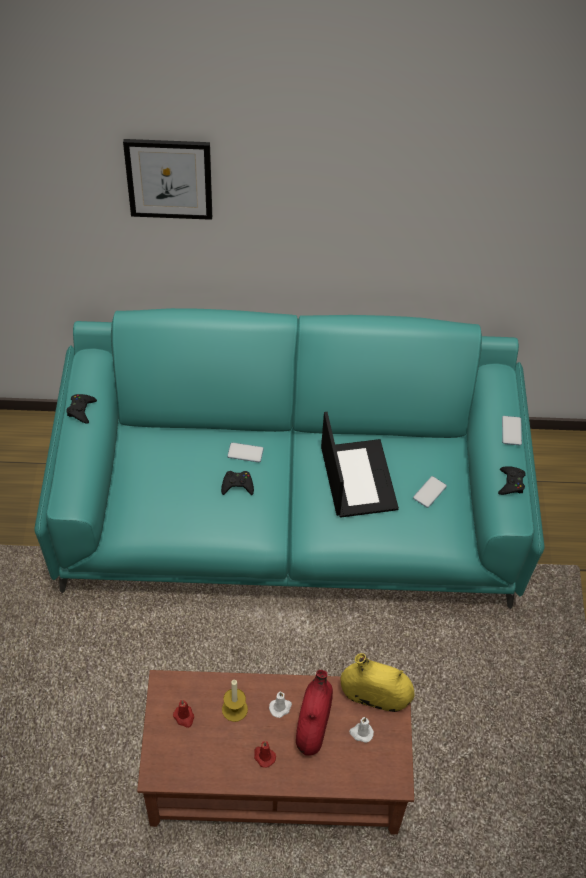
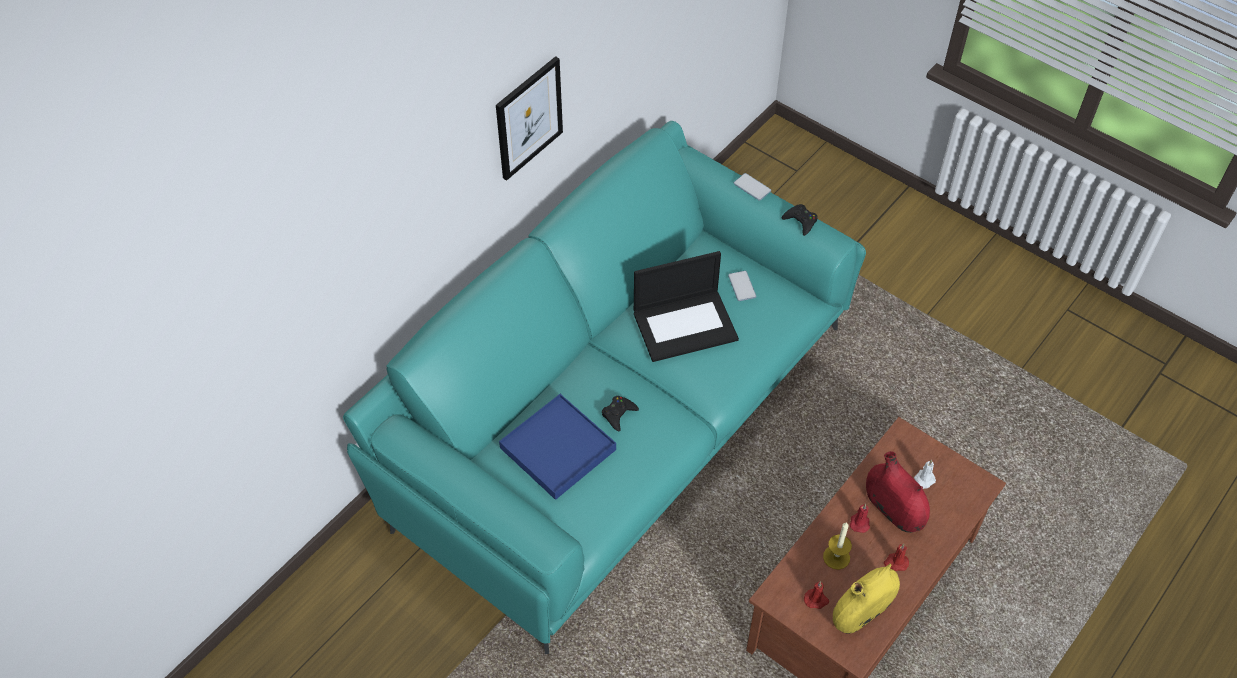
camera: 50 degrees left, 0 degrees up
black game controller [66,394,97,424] -> none
picture [123,139,212,220] -> picture moved to [496,56,563,180]
phone [227,442,264,462] -> none
white candle [269,692,292,718] -> red candle [850,504,870,533]
laptop [321,412,399,518] -> laptop turned 135 degrees clockwise [634,251,739,362]
yellow vase [340,653,414,712] -> yellow vase moved to [833,563,900,634]
none -> blue tray [499,394,616,500]

